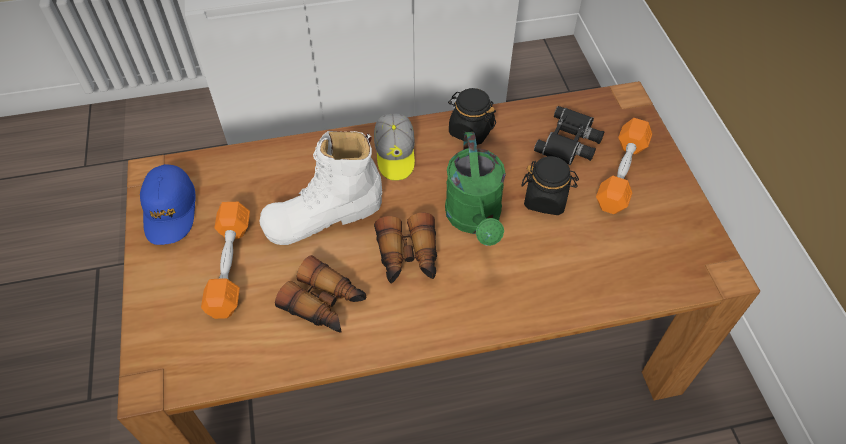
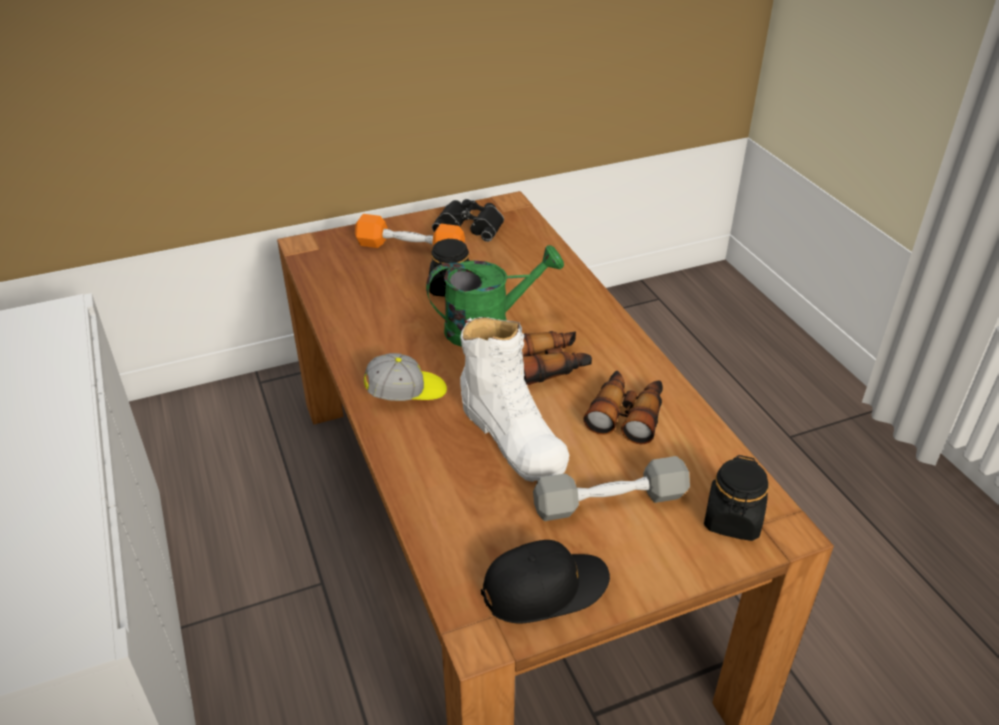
camera: 100 degrees left, 15 degrees down
blue cap [140,164,196,245] -> black cap [481,540,610,624]
orange dumbbell [201,202,250,319] -> grey dumbbell [533,456,690,521]
black jar [448,88,496,145] -> black jar moved to [704,455,768,541]
black binoculars [534,106,604,165] -> black binoculars moved to [432,199,504,242]

